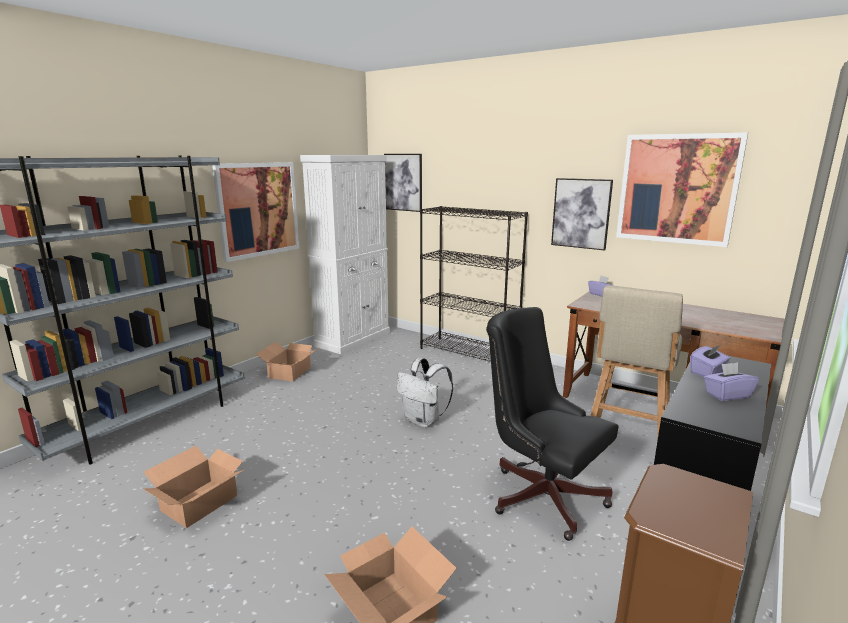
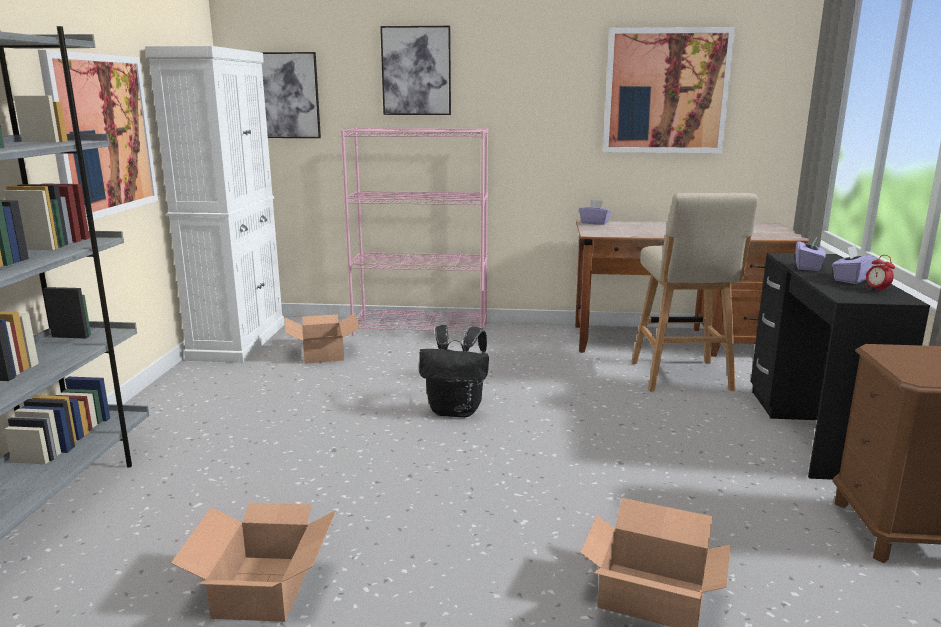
camera: 30 degrees left, 0 degrees up
cardboard box [256,342,320,381] -> cardboard box moved to [285,314,359,364]
white backpack [397,358,453,428] -> black backpack [419,325,489,417]
black bookcase [420,206,528,362] -> pink bookcase [341,127,488,336]
black office chair [486,307,619,541] -> none
picture [551,178,613,250] -> picture moved to [380,26,451,115]
none -> alarm clock [865,255,895,292]

